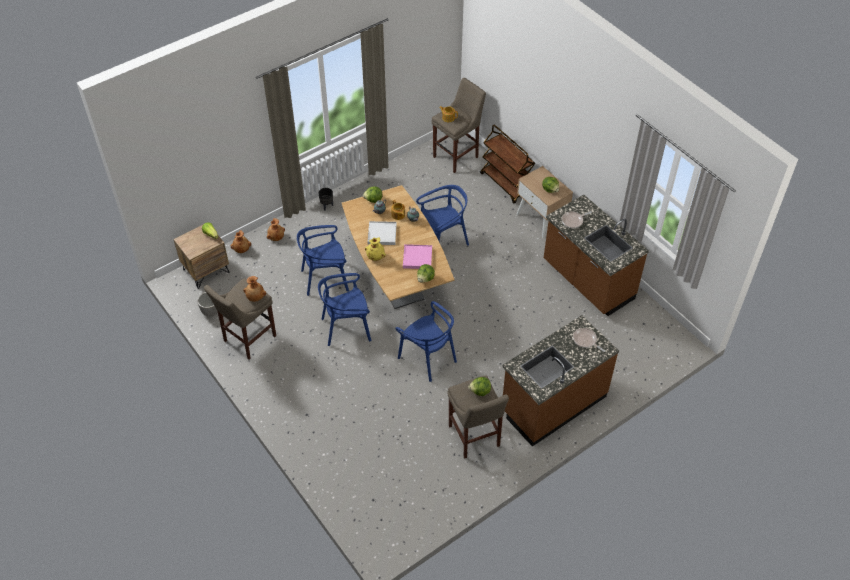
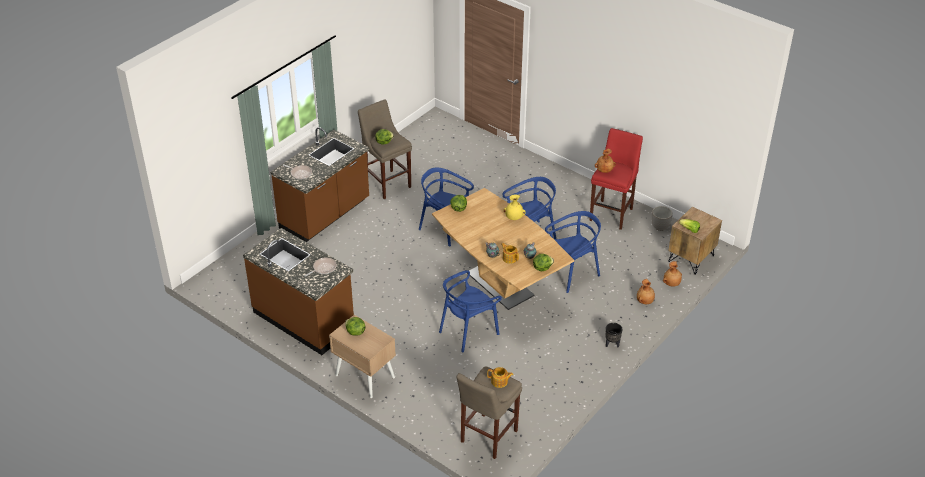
camera: 165 degrees right, 10 degrees down
beige stool [204,278,276,359] -> red stool [589,128,643,230]
white tray [368,221,397,245] -> none
pink tray [403,244,432,269] -> none
brown cart [480,125,535,204] -> none

